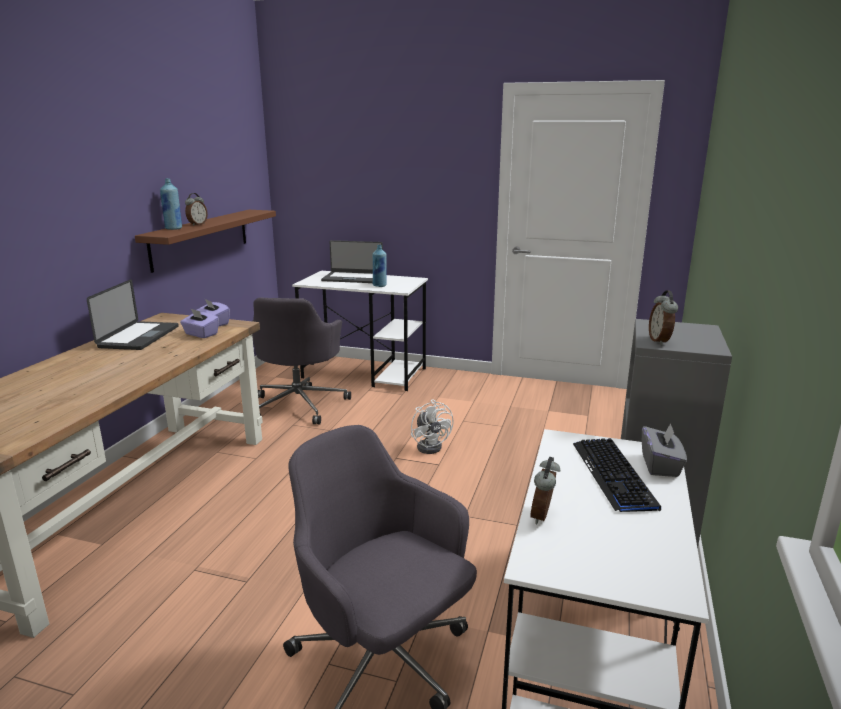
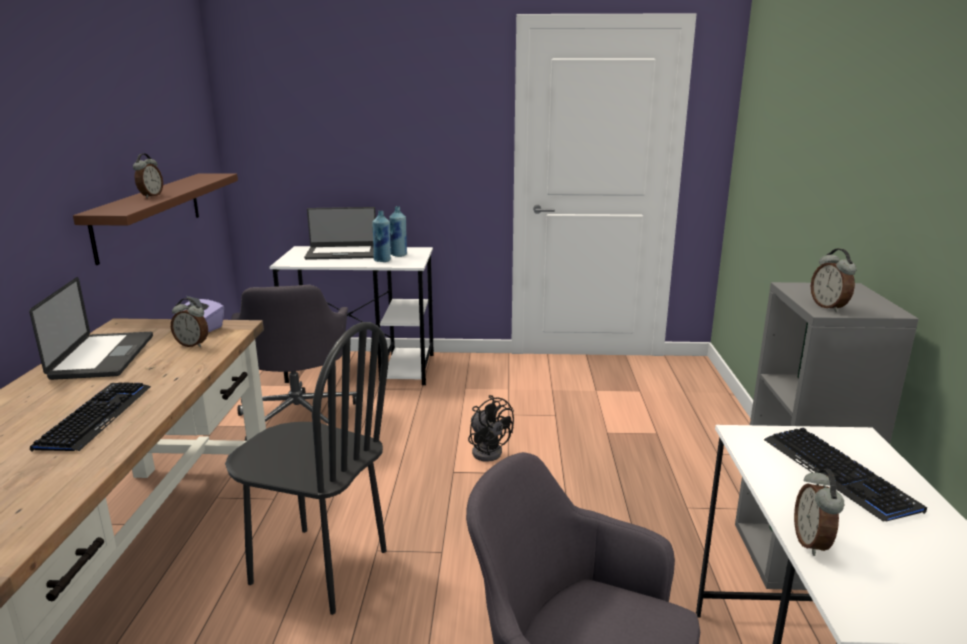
camera: 15 degrees left, 0 degrees up
blue bottle [160,178,182,230] -> blue bottle moved to [389,206,407,257]
purple tissue box [180,308,219,338] -> alarm clock [171,298,208,347]
white fan [411,399,454,454] -> black fan [468,395,514,462]
grey tissue box [642,423,687,477] -> none
none -> keyboard [30,382,151,451]
none -> black chair [225,322,388,615]

